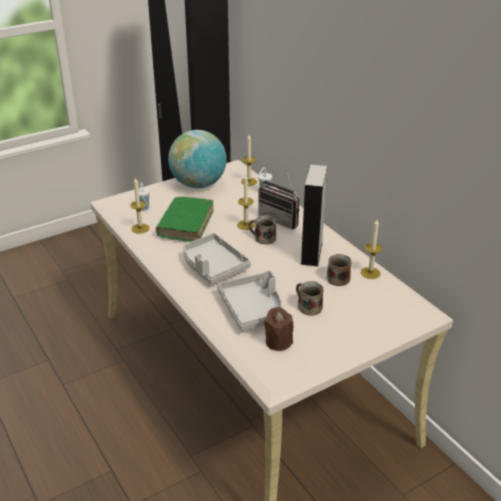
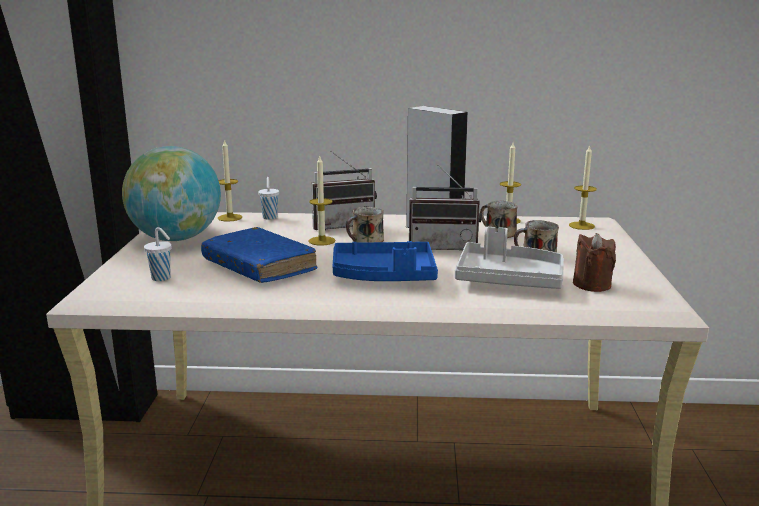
camera: 55 degrees left, 15 degrees down
candle [130,178,150,234] -> candle moved to [569,145,597,230]
green book [156,197,214,242] -> blue book [201,227,317,283]
grey tray [183,233,251,284] -> blue tray [333,241,438,281]
none -> radio [409,164,481,250]

